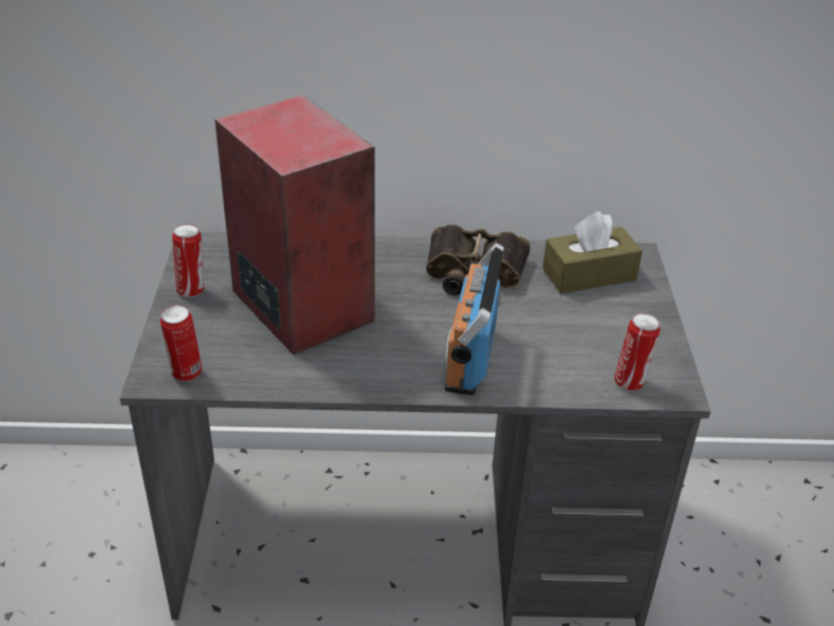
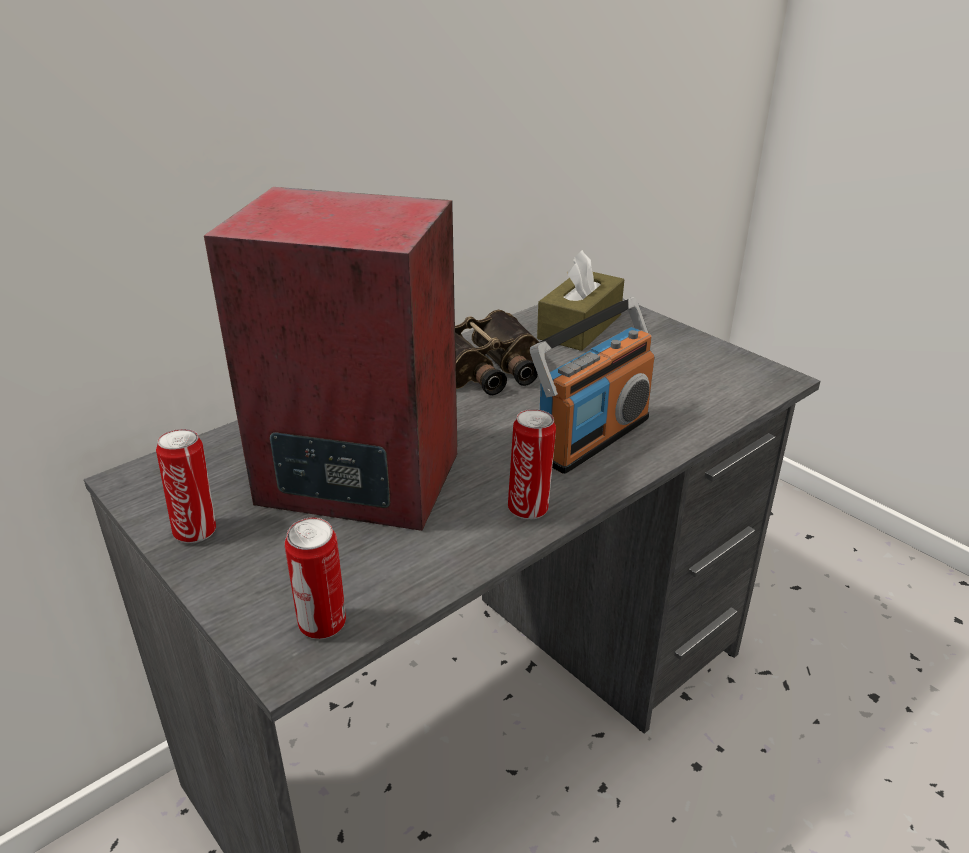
camera: 40 degrees left, 5 degrees down
radio [444,243,504,395] -> radio turned 105 degrees counterclockwise [530,297,654,474]
can [614,313,660,391] -> can moved to [508,409,556,520]

